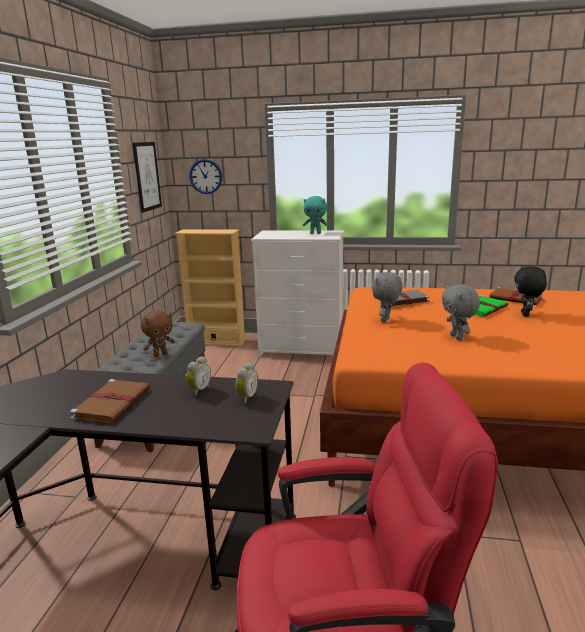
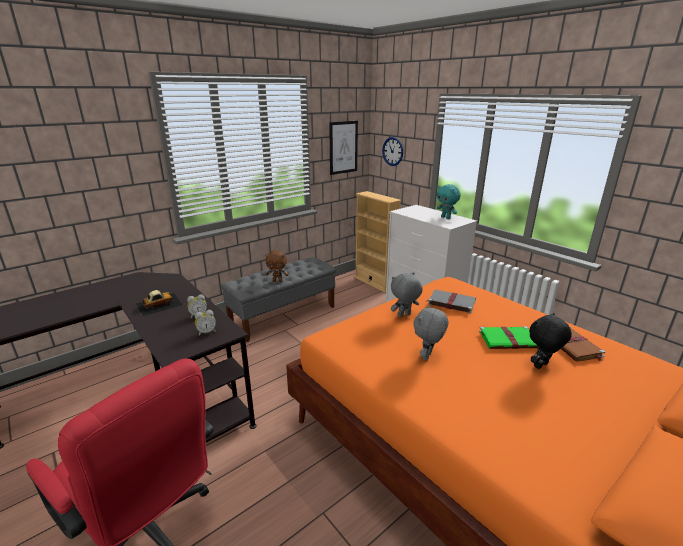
camera: 40 degrees right, 5 degrees up
brown book [70,379,150,424] -> toy car [136,290,183,316]

